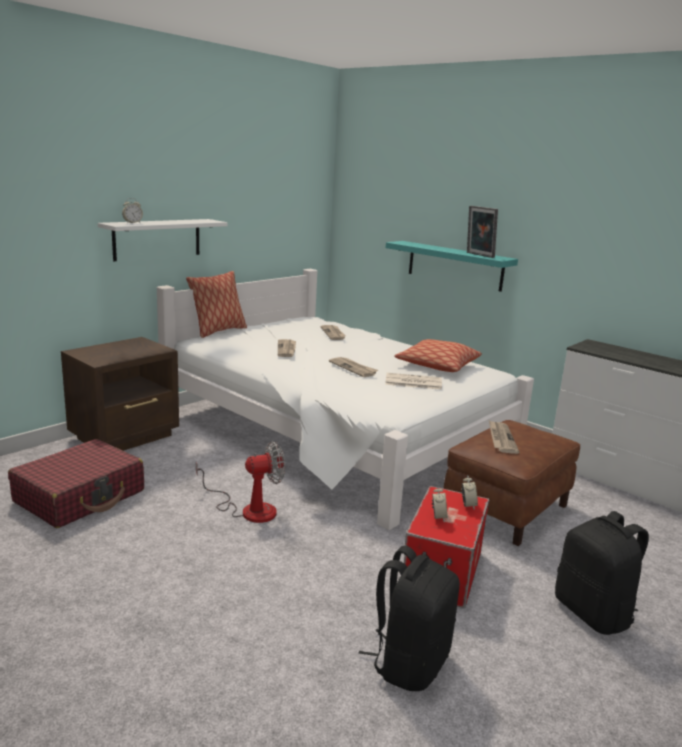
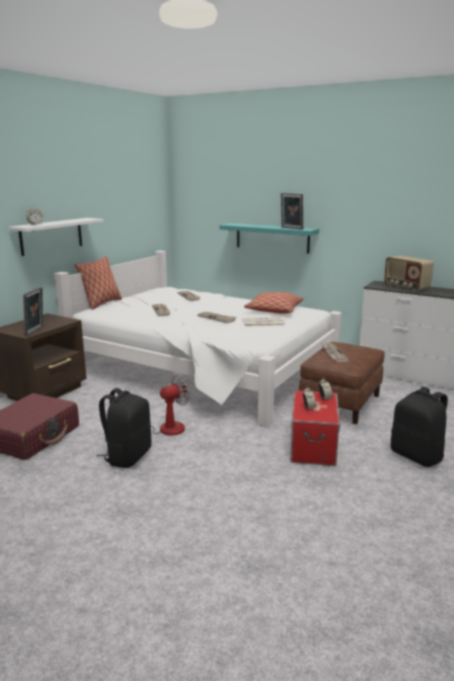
camera: 10 degrees left, 0 degrees up
black backpack [359,545,460,691] -> black backpack moved to [97,388,151,468]
none -> picture frame [23,287,43,336]
none -> radio [384,255,434,292]

